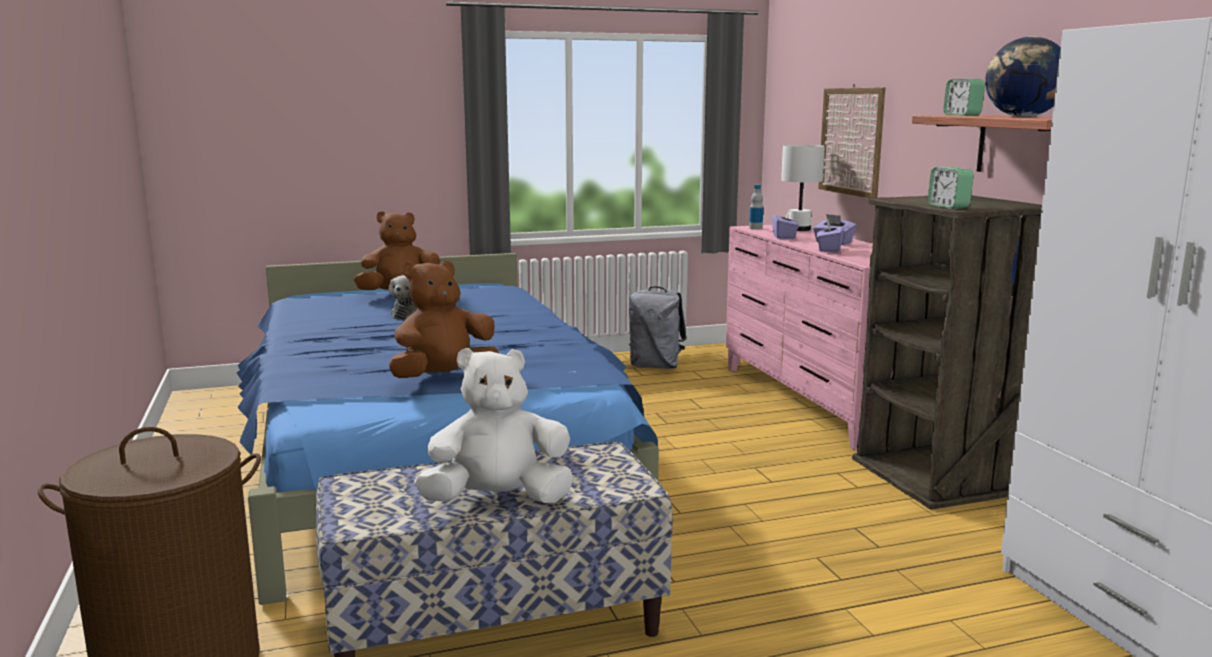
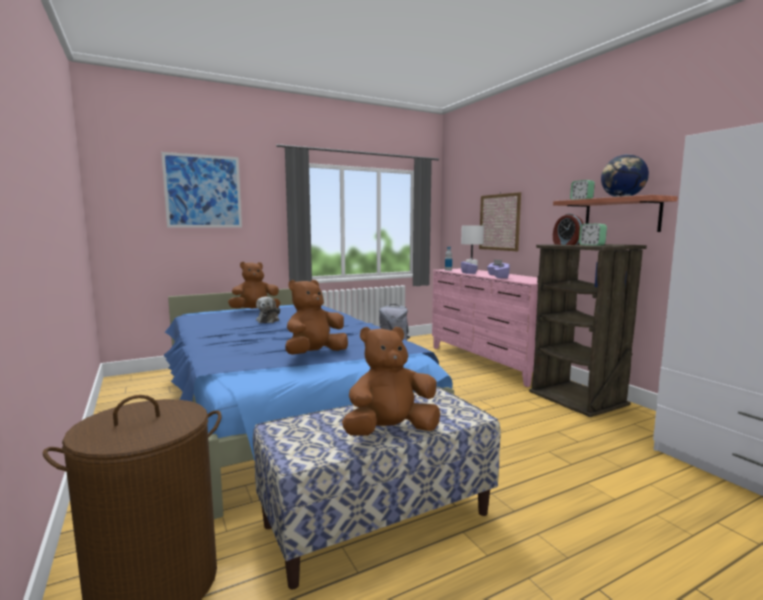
camera: 10 degrees left, 5 degrees down
white plush toy [415,348,574,503] -> brown plush toy [342,327,440,436]
none -> picture [161,152,242,228]
none -> alarm clock [553,214,584,245]

